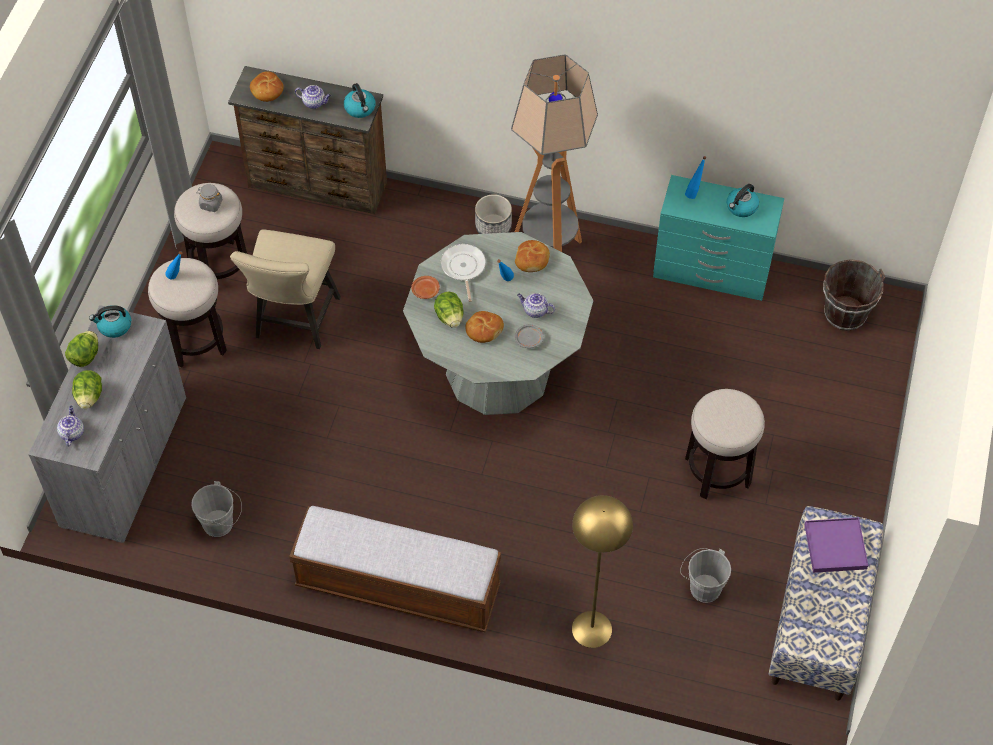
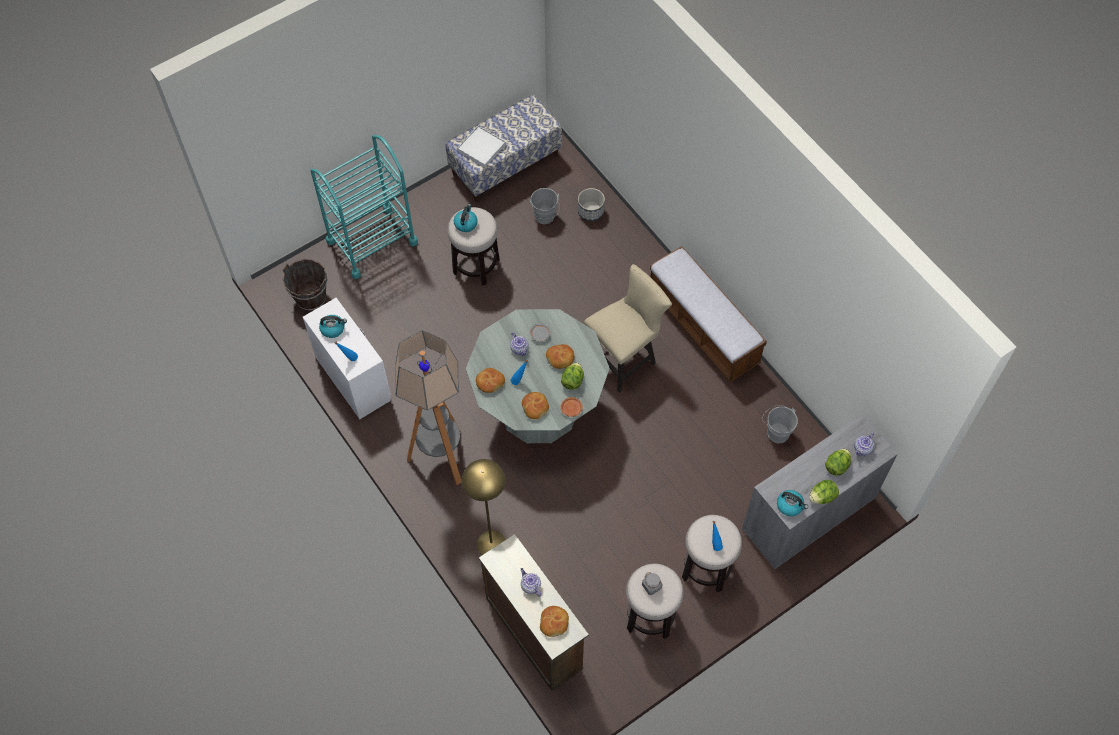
camera: 140 degrees left, 5 degrees up
beige chair [230,229,341,349] -> beige chair moved to [584,264,672,393]
kettle [344,83,376,118] -> kettle moved to [454,204,478,232]
frying pan [441,244,486,302] -> bread [522,392,549,419]
planter [475,194,512,234] -> planter moved to [578,188,605,221]
yellow floor lamp [572,495,633,648] -> yellow floor lamp moved to [462,459,506,555]
turquoise dresser [653,175,784,301] -> white dresser [303,298,391,419]
purple tray [804,518,868,573] -> white tray [457,126,506,167]
none -> turquoise cart [310,135,418,279]

